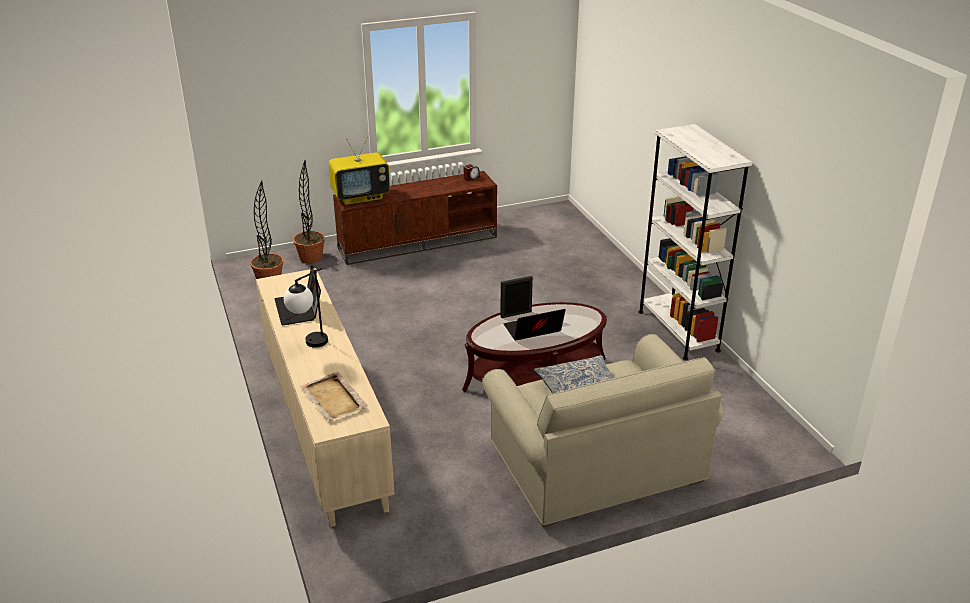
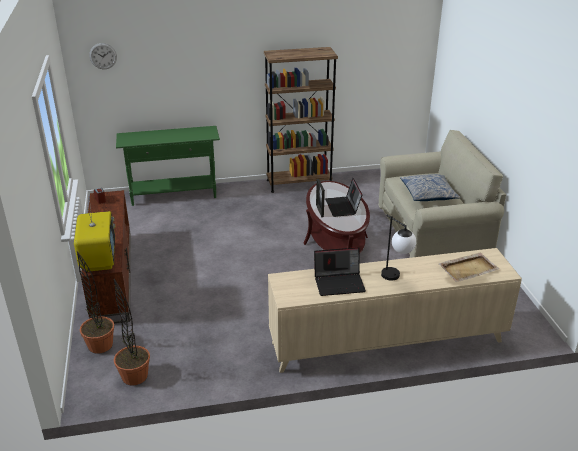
camera: 80 degrees left, 0 degrees up
white bookcase [638,124,752,360] -> brown bookcase [264,47,338,193]
none -> wall clock [89,43,117,69]
none -> green console table [116,126,220,206]

